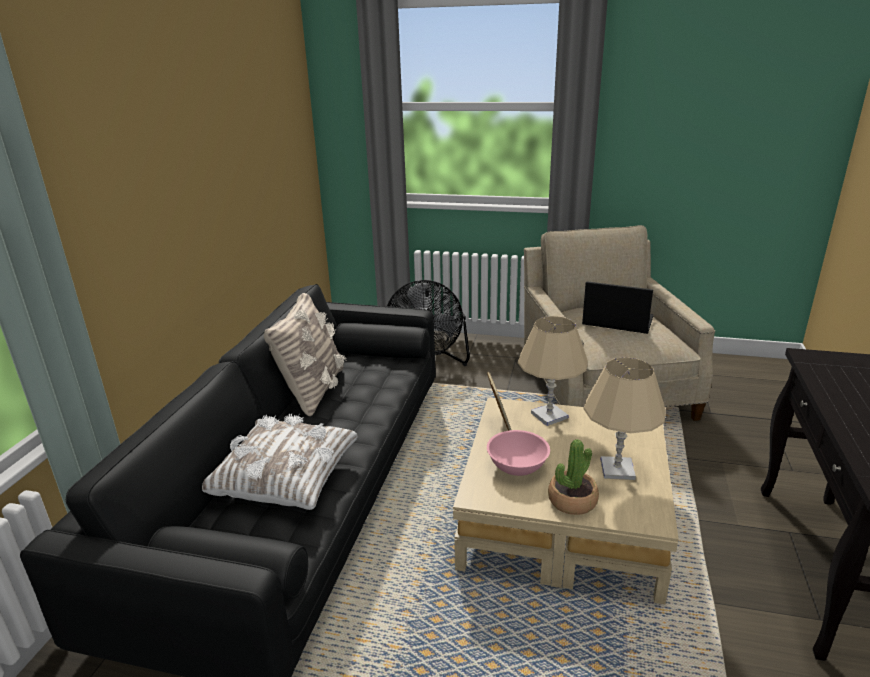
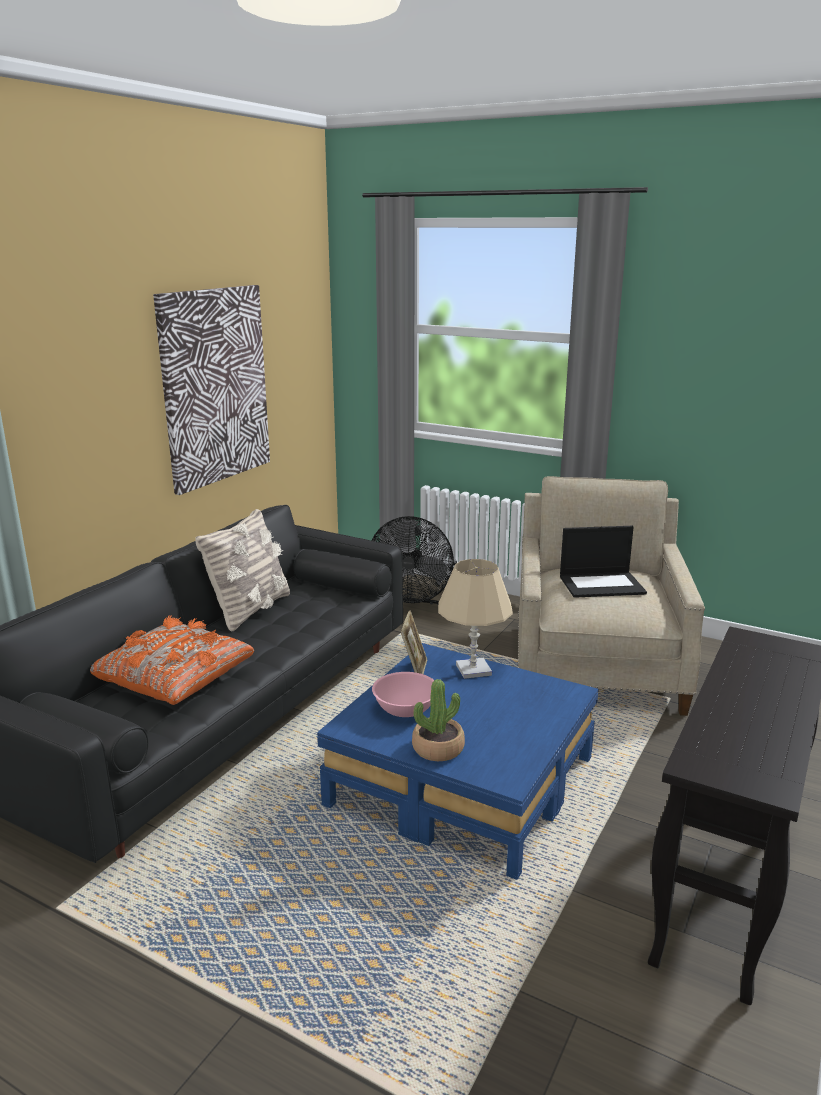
camera: 15 degrees right, 5 degrees down
white pillow [202,413,358,510] -> orange pillow [90,615,254,705]
beige coffee table [453,397,679,604] -> blue coffee table [317,643,599,880]
laptop [582,281,654,334] -> laptop turned 135 degrees clockwise [560,526,647,598]
beige table lamp [584,357,666,480] -> none
none -> picture [153,285,270,495]

